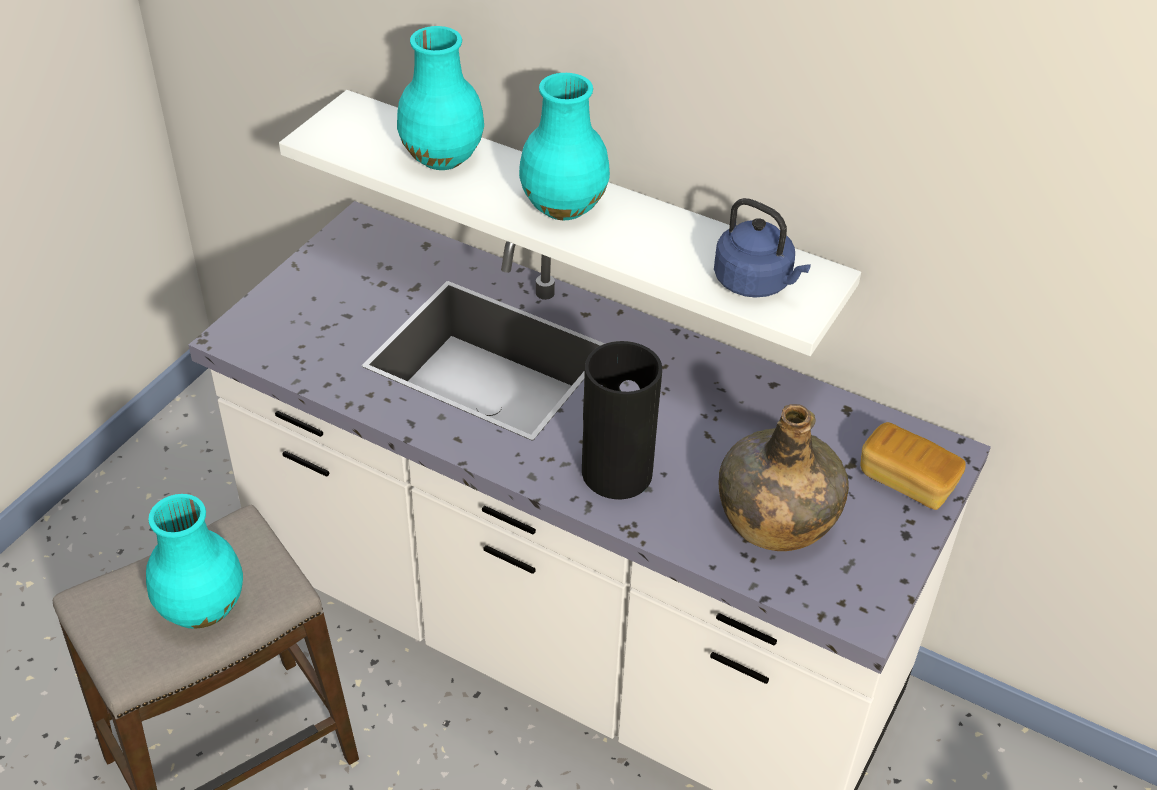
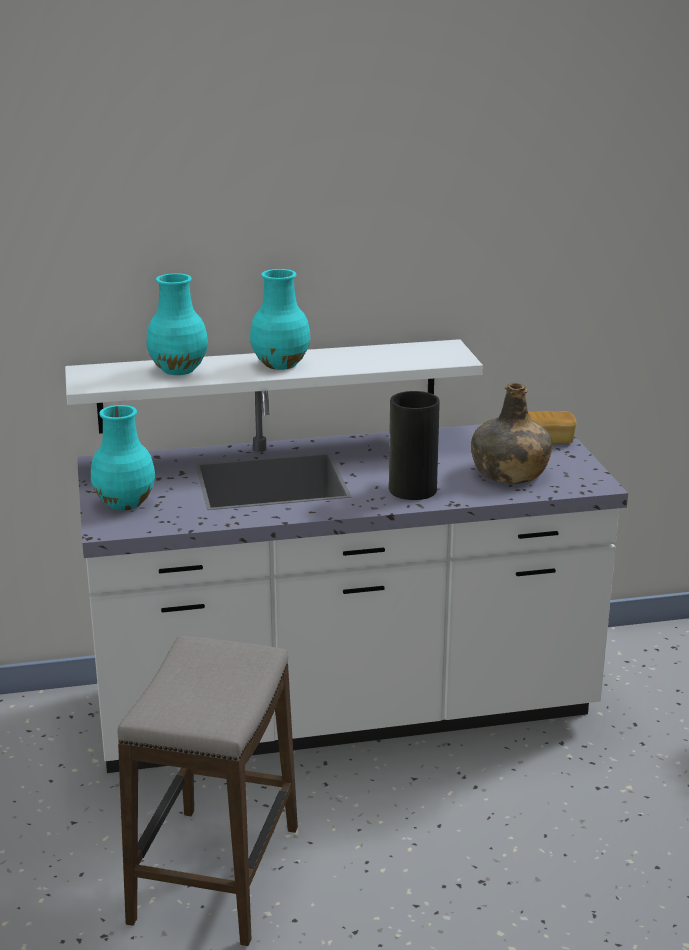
camera: 40 degrees left, 20 degrees down
turquoise vase [146,494,243,629] -> turquoise vase moved to [91,405,155,510]
blue kettle [714,198,811,298] -> none

